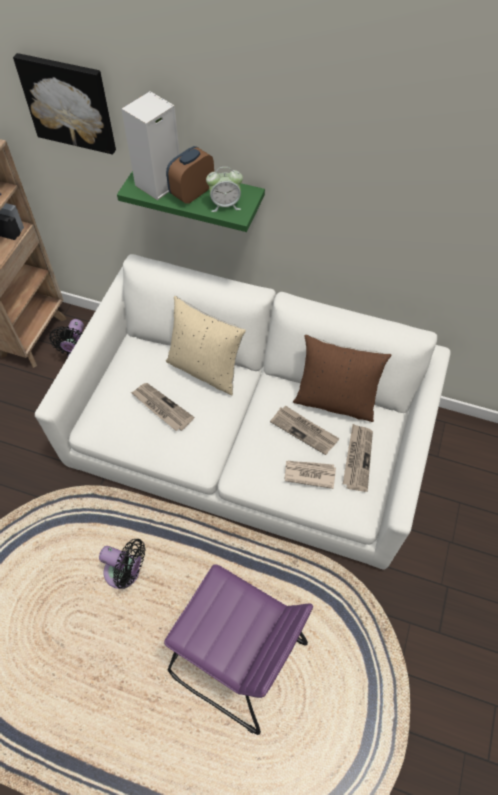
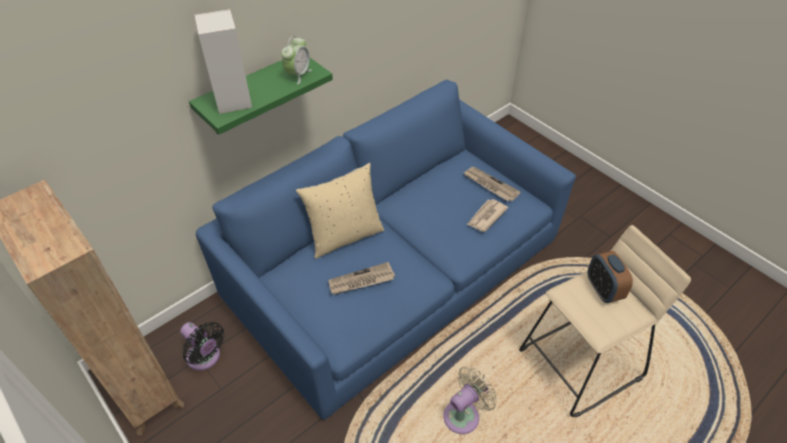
camera: 60 degrees left, 10 degrees down
picture [13,53,116,154] -> none
white sofa [35,254,451,569] -> blue sofa [196,80,576,420]
black fan [99,539,145,589] -> beige fan [444,366,497,434]
purple stool [164,564,313,735] -> beige stool [519,225,691,417]
alarm clock [166,146,214,203] -> alarm clock moved to [587,251,633,303]
newspaper [270,405,340,455] -> none
brown pillow [293,335,391,422] -> none

